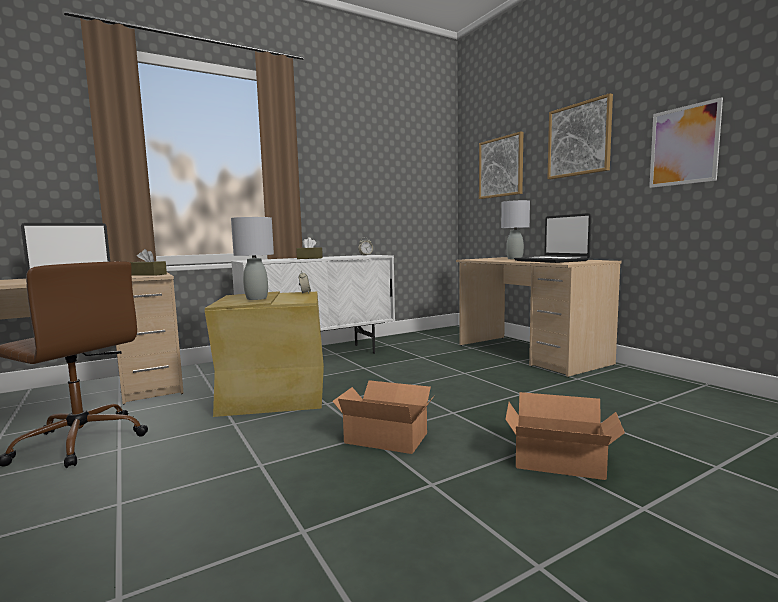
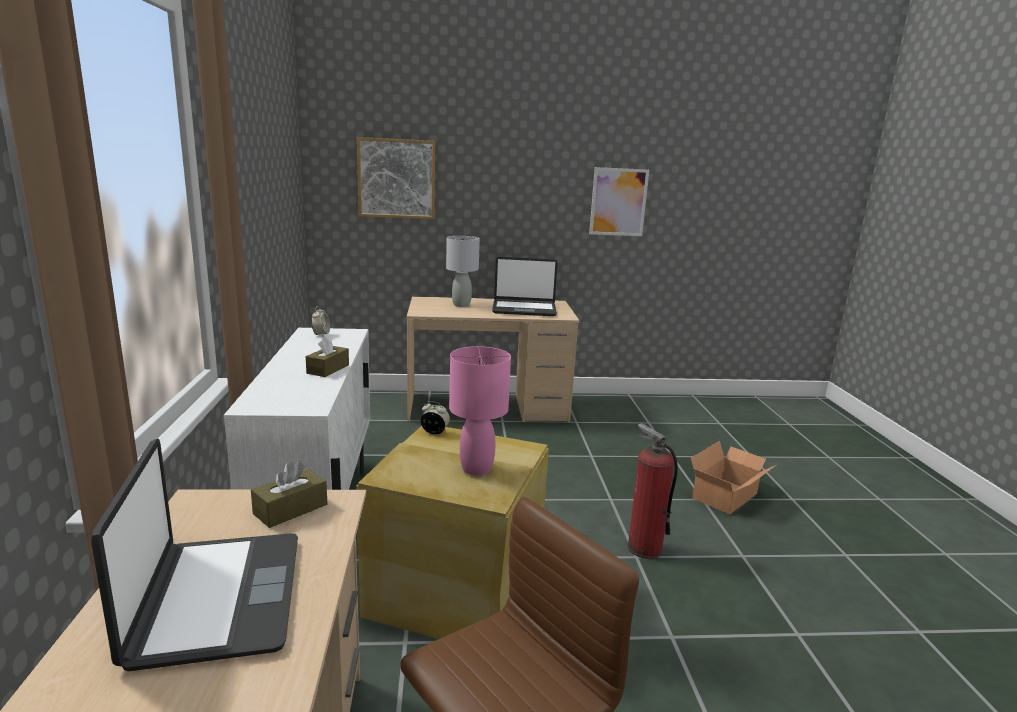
camera: 65 degrees left, 10 degrees up
grey table lamp [231,217,274,300] -> pink table lamp [449,346,511,476]
cardboard box [332,380,435,454] -> fire extinguisher [628,423,678,559]
picture [548,93,613,179] -> none

